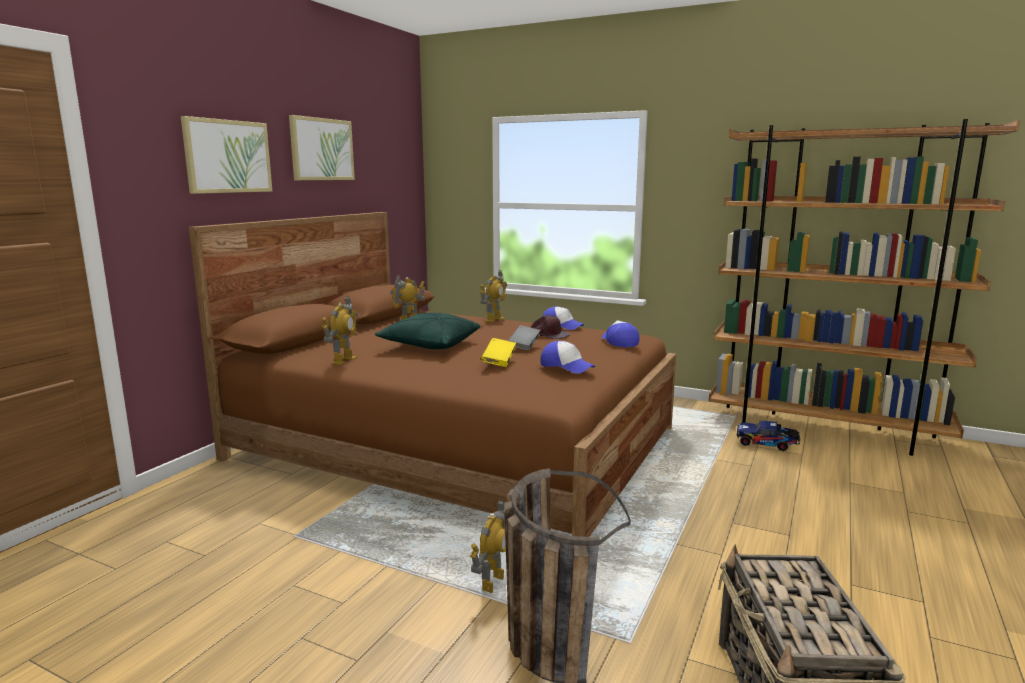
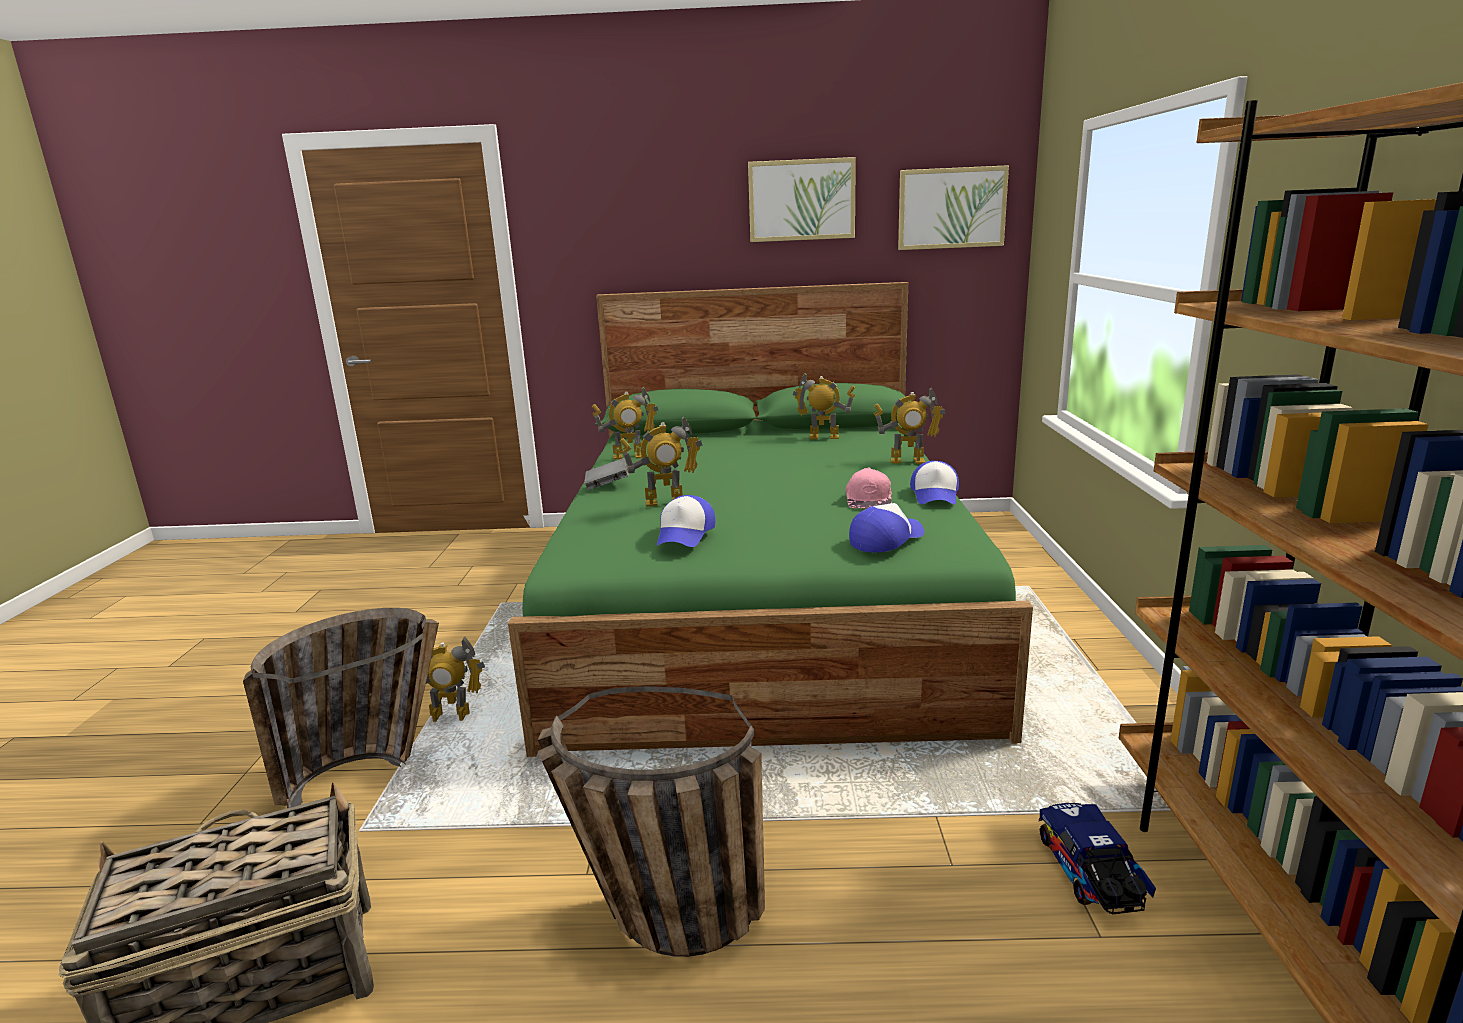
camera: 65 degrees right, 5 degrees up
picture [181,116,272,194] -> picture moved to [898,165,1009,250]
brown bed [189,212,676,537] -> green bed [508,282,1033,757]
green pillow [375,312,481,349] -> none
yellow book [481,338,516,367] -> toy robot [620,416,703,507]
grey book [508,325,541,350] -> grey book moved to [584,458,629,490]
brown cap [531,315,571,339] -> pink cap [846,467,892,508]
none -> basket [538,686,765,957]

